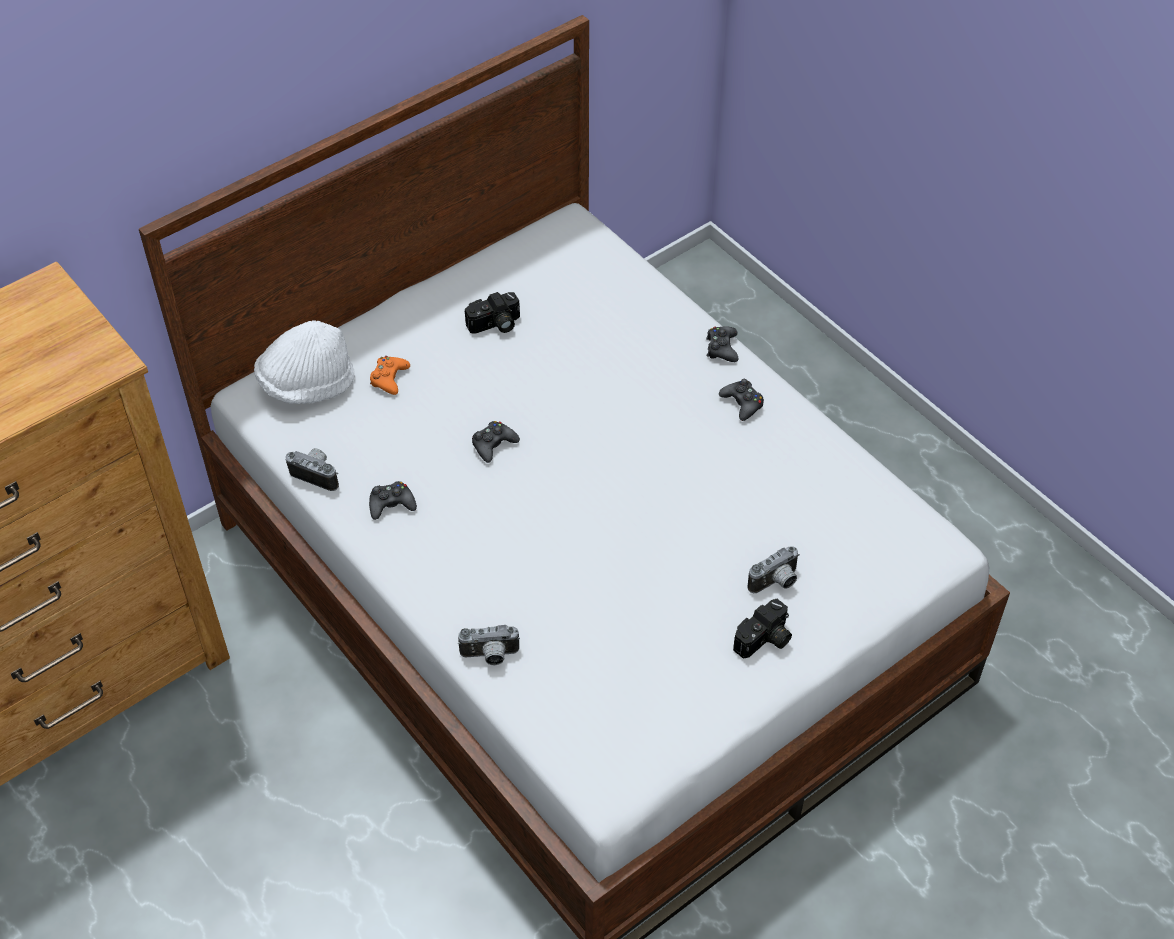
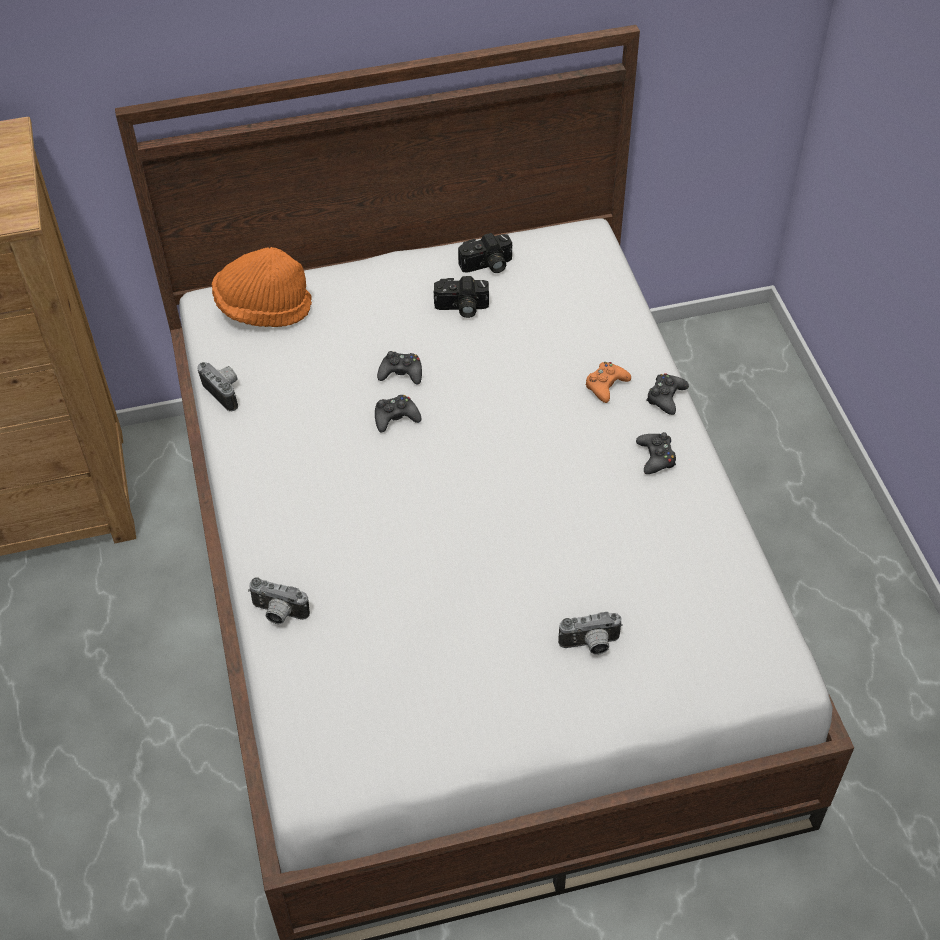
camera: 25 degrees right, 0 degrees up
white hat [254,320,355,404] -> orange hat [212,247,312,327]
black game controller [369,481,417,520] -> black game controller moved to [377,351,422,384]
orange game controller [370,356,410,395] -> orange game controller moved to [585,362,631,403]
camera [733,599,792,659] -> camera moved to [458,233,512,273]

